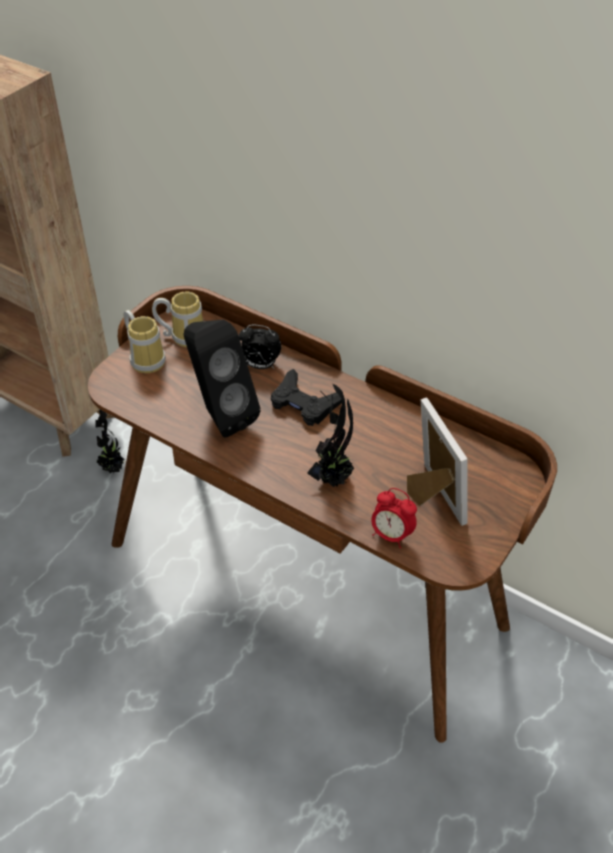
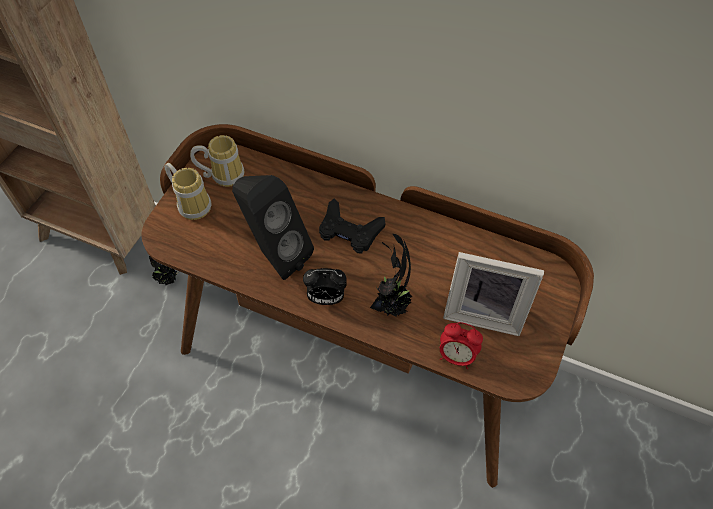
camera: 10 degrees left, 10 degrees up
alarm clock [239,325,281,369] -> alarm clock moved to [303,268,347,305]
picture frame [407,398,468,526] -> picture frame turned 135 degrees clockwise [443,252,544,336]

